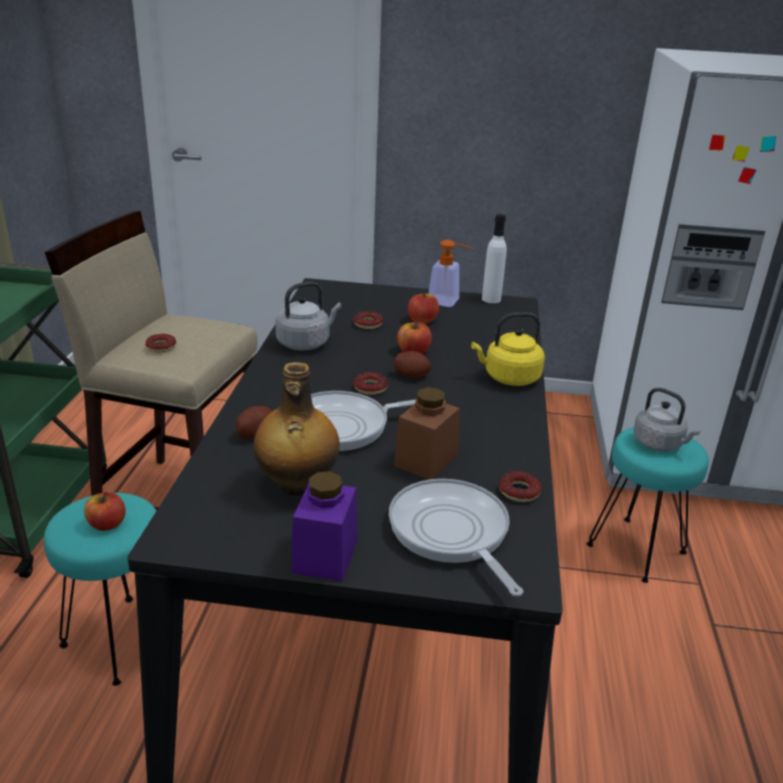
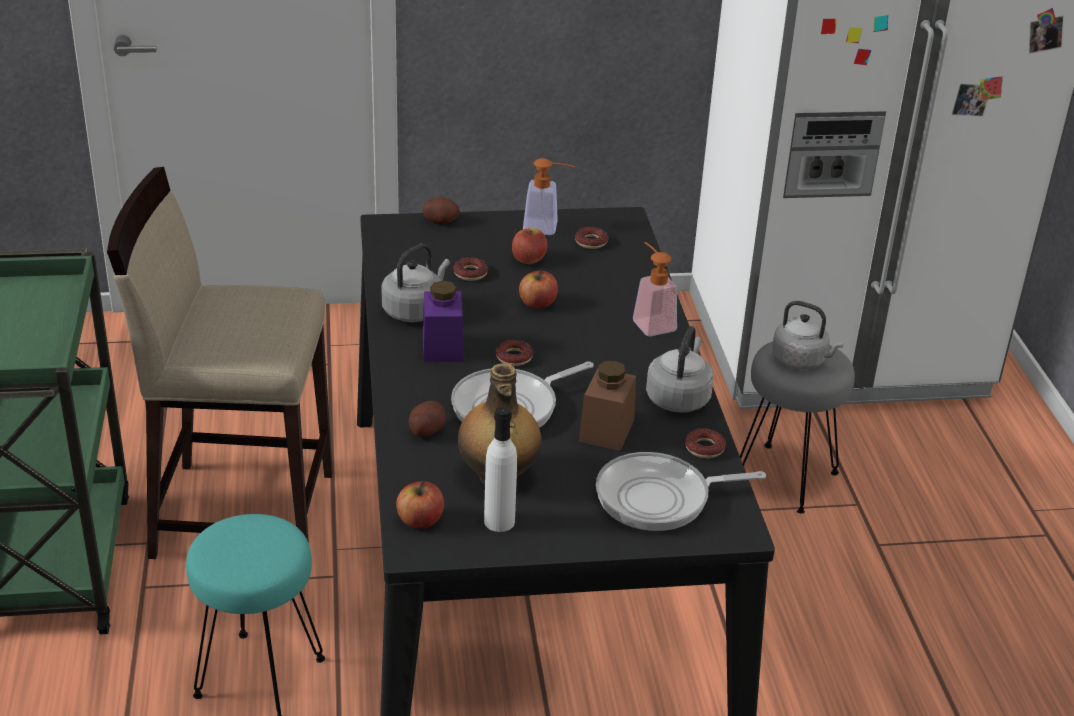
camera: 15 degrees left, 5 degrees up
apple [84,492,126,531] -> apple moved to [396,481,444,529]
donut [145,334,176,352] -> donut moved to [575,227,608,249]
purple jar [291,471,357,582] -> purple jar moved to [423,281,464,362]
frying pan [389,479,523,596] -> frying pan turned 60 degrees counterclockwise [596,452,766,531]
potato [393,351,431,378] -> potato moved to [423,197,460,223]
yellow kettle [471,312,545,386] -> soap dispenser [633,242,677,336]
white bottle [482,214,507,303] -> white bottle moved to [484,406,517,532]
turquoise stool [587,427,709,583] -> grey stool [740,341,855,513]
none -> grey kettle [646,326,714,413]

